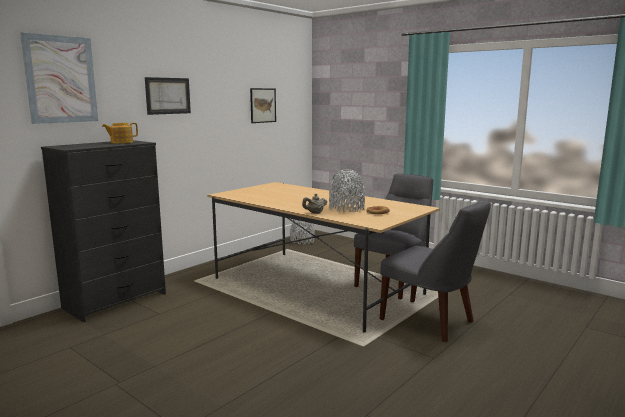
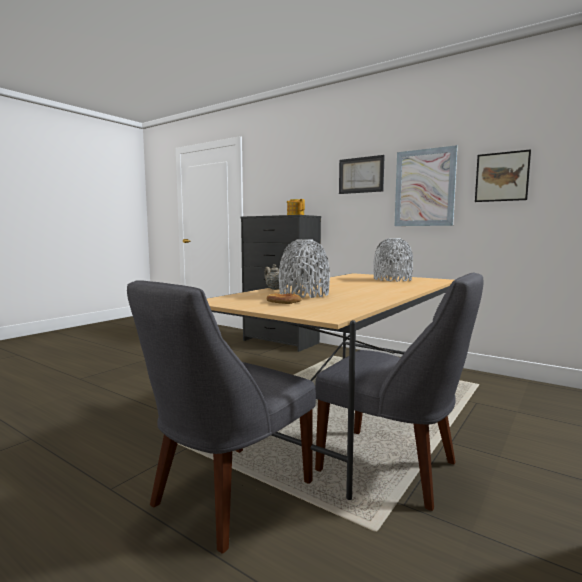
camera: 85 degrees right, 5 degrees down
picture [20,32,98,124] -> picture moved to [395,145,458,226]
grey vase [290,219,315,245] -> grey vase moved to [373,238,413,282]

